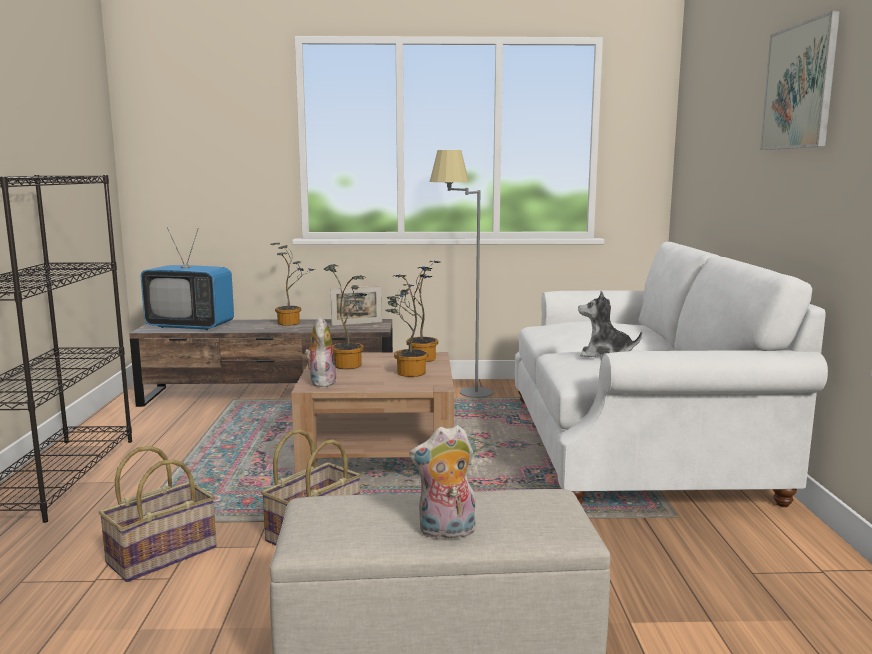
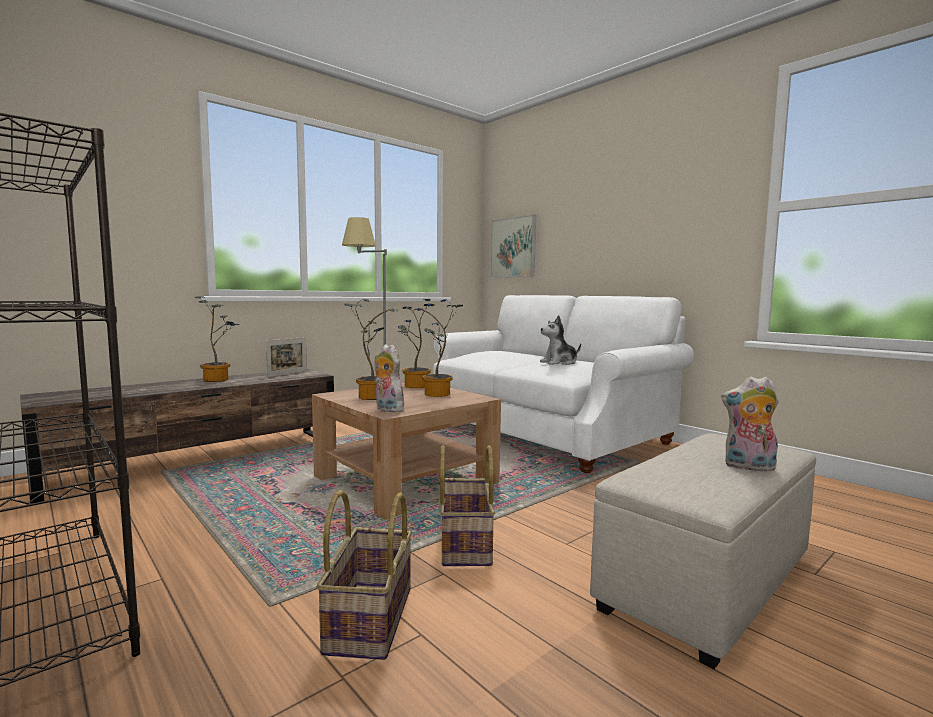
camera: 40 degrees left, 5 degrees down
television [141,227,234,330] -> none
plush toy [409,425,476,539] -> plush toy turned 60 degrees clockwise [721,376,779,471]
picture [760,11,840,150] -> picture moved to [490,214,536,278]

